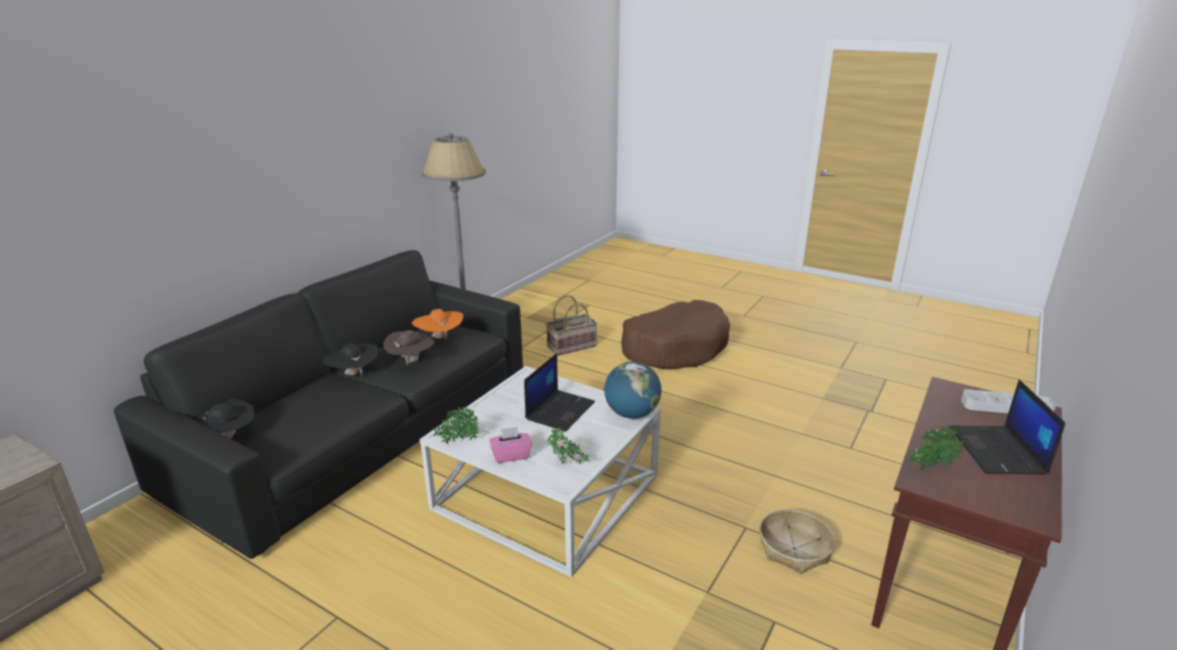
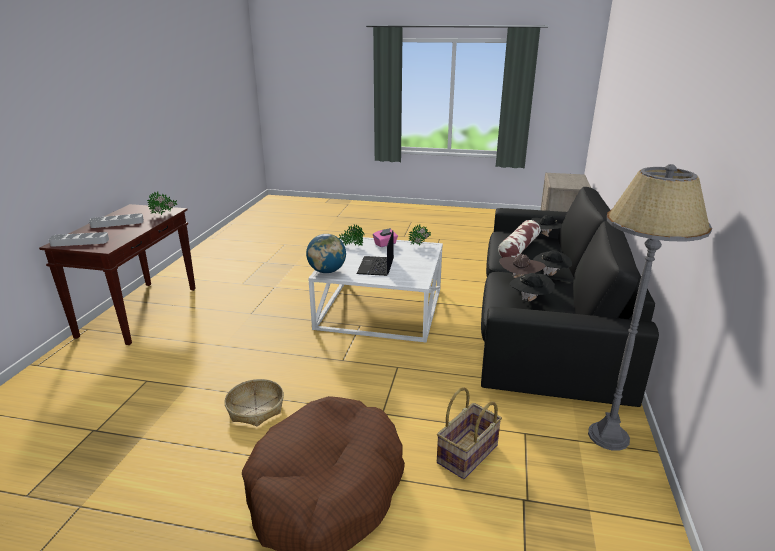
camera: 160 degrees right, 0 degrees up
orange hat [412,309,463,340] -> black hat [509,273,555,301]
basket [760,509,835,574] -> basket moved to [224,379,284,426]
laptop [949,380,1066,474] -> grey tray [89,213,144,228]
none -> pillow [498,220,540,258]

